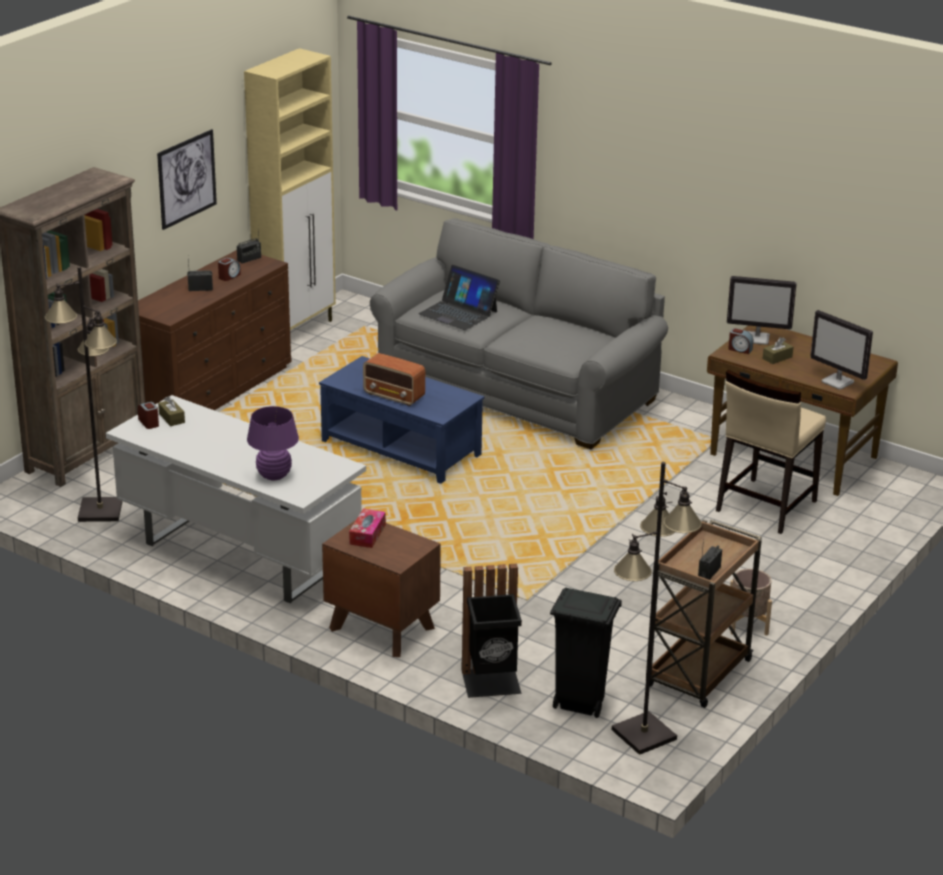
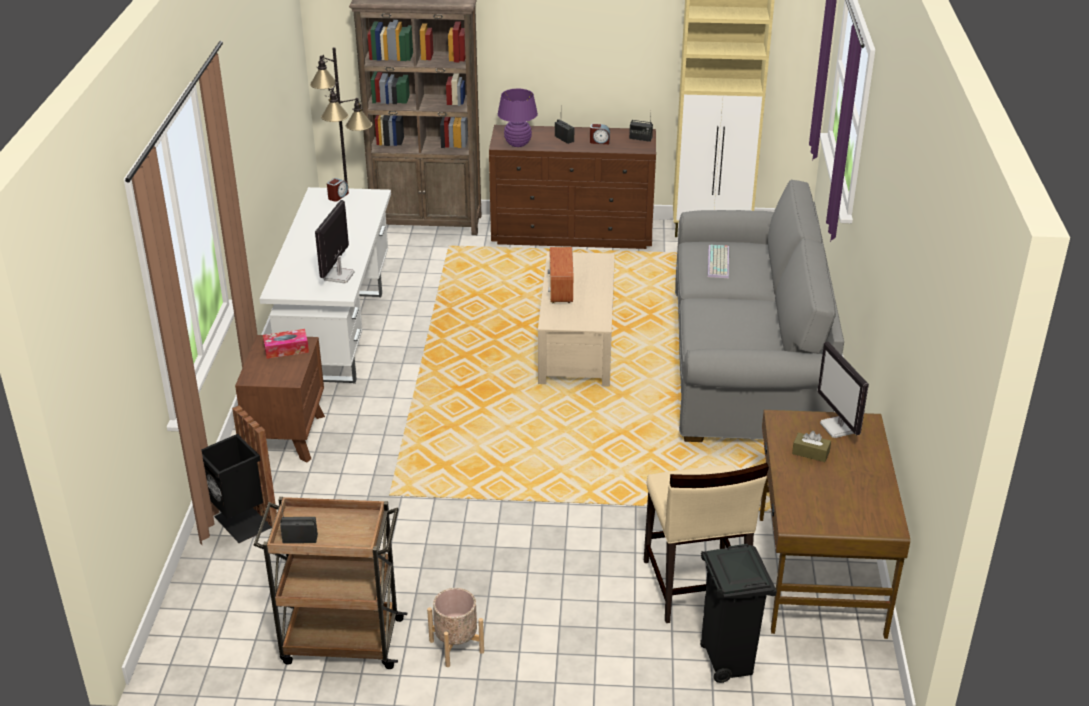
camera: 60 degrees right, 5 degrees up
picture [157,129,217,230] -> none
brown tissue box [158,396,185,426] -> none
purple table lamp [247,406,299,480] -> purple table lamp moved to [498,88,538,147]
blue coffee table [319,356,484,484] -> beige coffee table [538,252,615,387]
laptop [419,265,500,330] -> keyboard [707,245,729,278]
black trash can [550,587,622,718] -> black trash can moved to [700,544,777,683]
black floor lamp [612,462,702,755] -> none
beige chair [716,370,826,534] -> beige chair turned 105 degrees counterclockwise [644,463,769,623]
alarm clock [728,328,753,354] -> none
monitor [810,310,873,389] -> monitor moved to [315,200,354,283]

